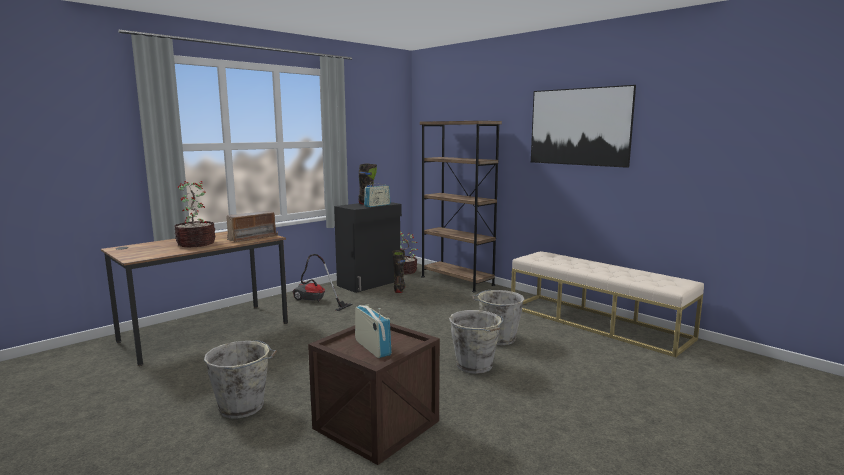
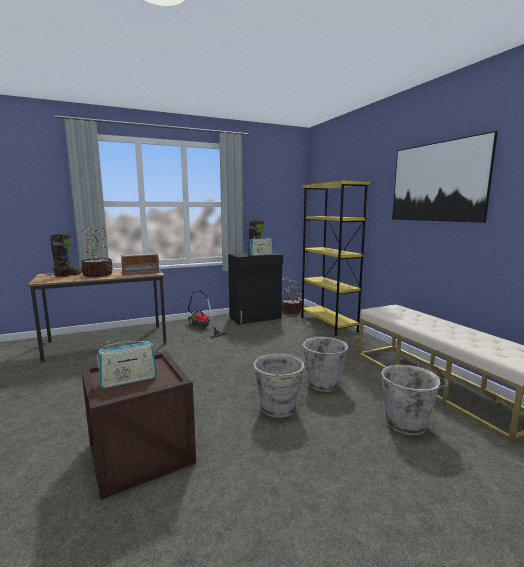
camera: 20 degrees right, 0 degrees up
grey bucket [204,340,277,418] -> grey bucket moved to [381,365,449,435]
radio [355,304,391,358] -> radio turned 75 degrees clockwise [97,341,157,389]
black boot [393,250,406,293] -> black boot moved to [50,234,82,277]
brown bookcase [420,121,502,292] -> yellow bookcase [301,181,370,336]

